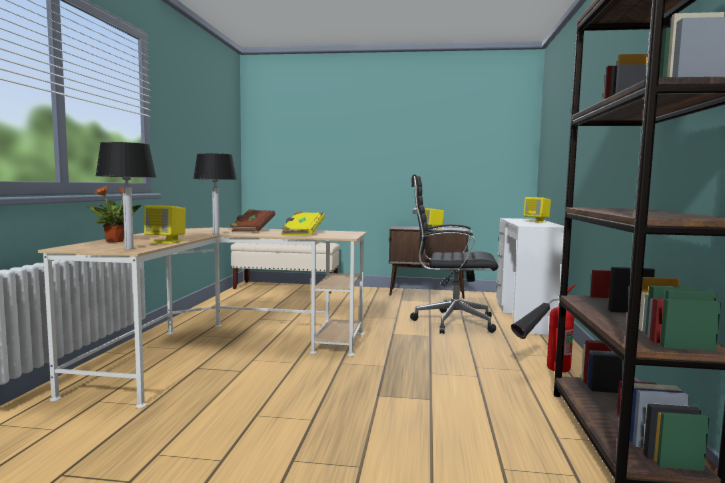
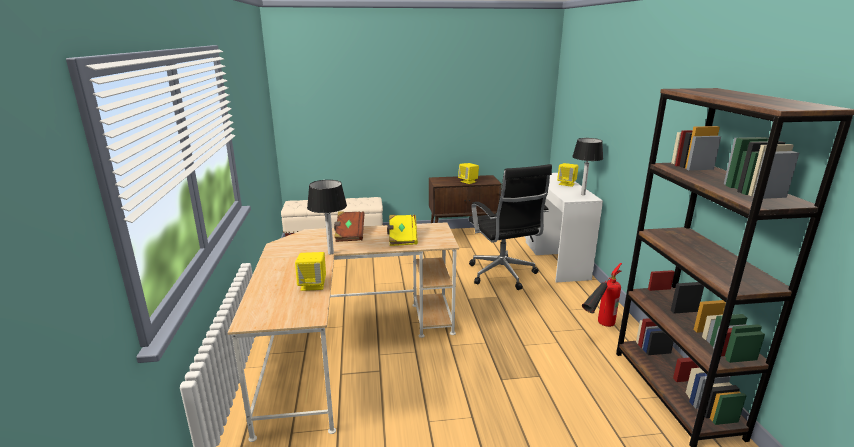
camera: 15 degrees left, 15 degrees up
potted plant [85,186,141,242] -> none
table lamp [95,142,156,249] -> table lamp moved to [572,138,603,195]
black office chair [410,175,498,334] -> black office chair turned 105 degrees counterclockwise [469,164,552,290]

